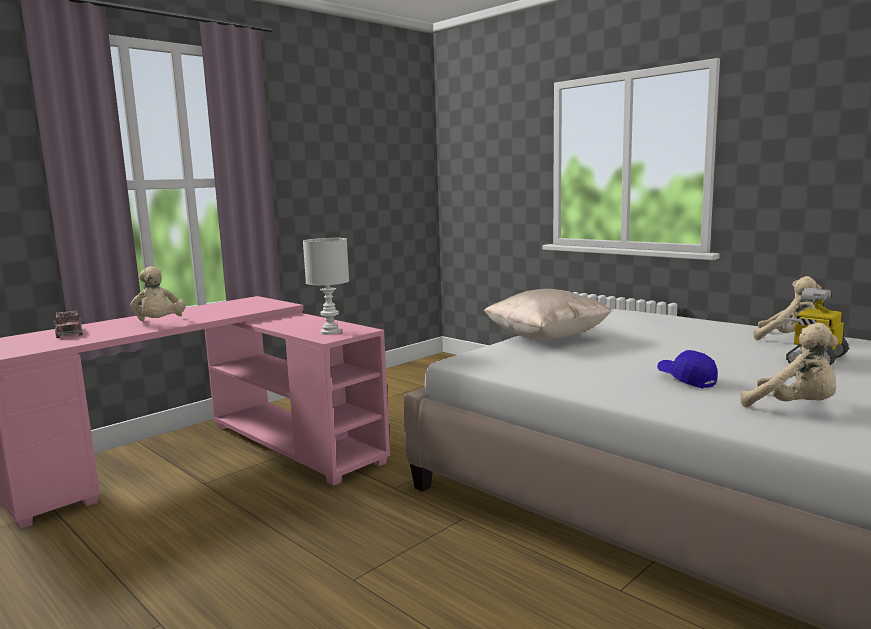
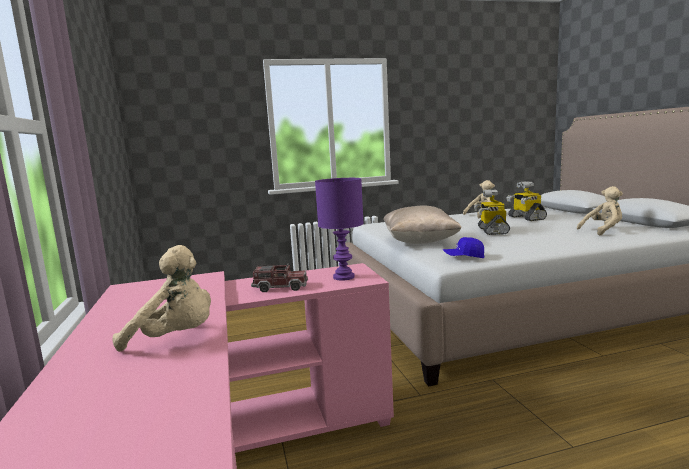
camera: 60 degrees left, 0 degrees up
toy truck [53,309,83,338] -> toy truck moved to [251,263,308,292]
white table lamp [303,238,349,335] -> purple table lamp [315,178,364,281]
blue cap [657,350,718,388] -> blue cap moved to [443,237,484,258]
none -> toy robot [474,189,510,235]

